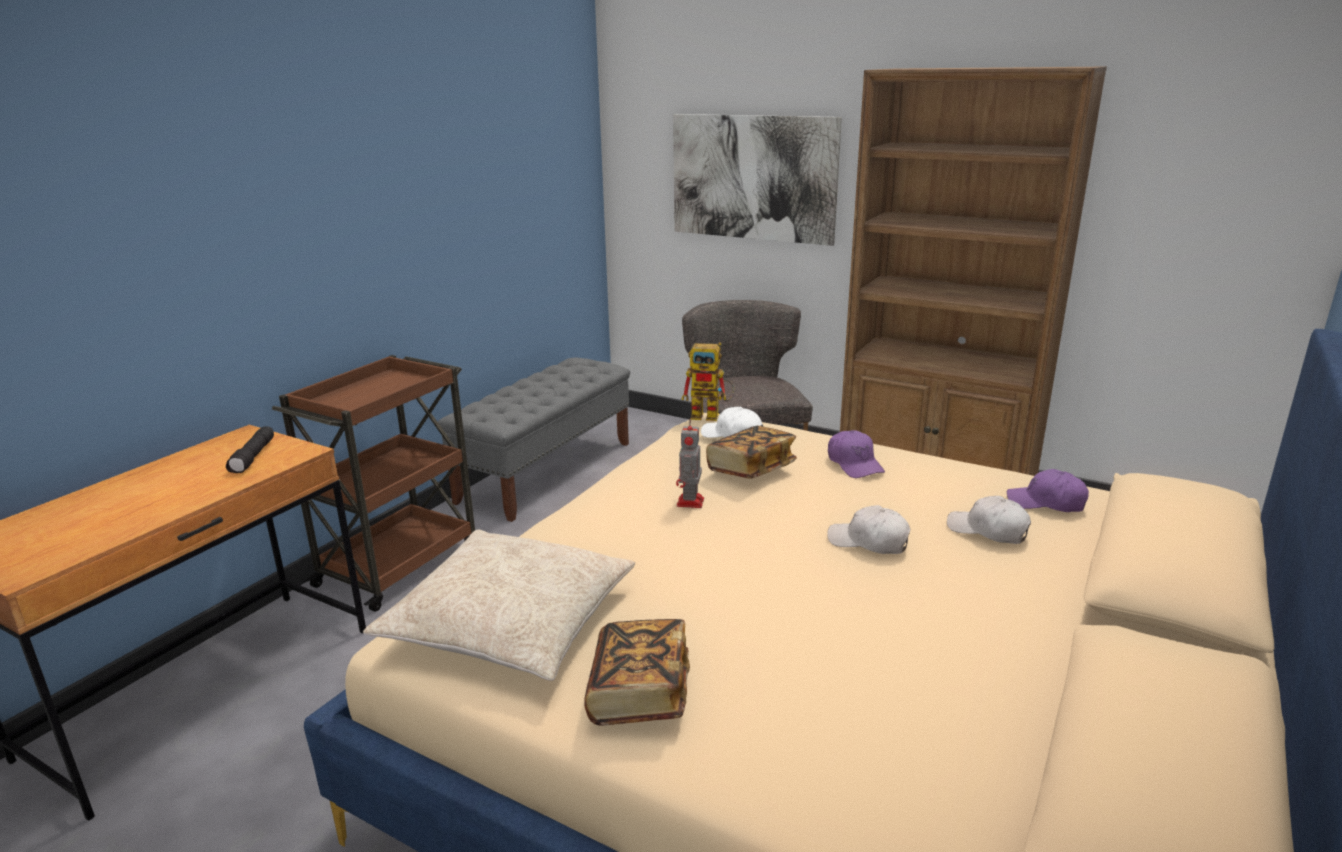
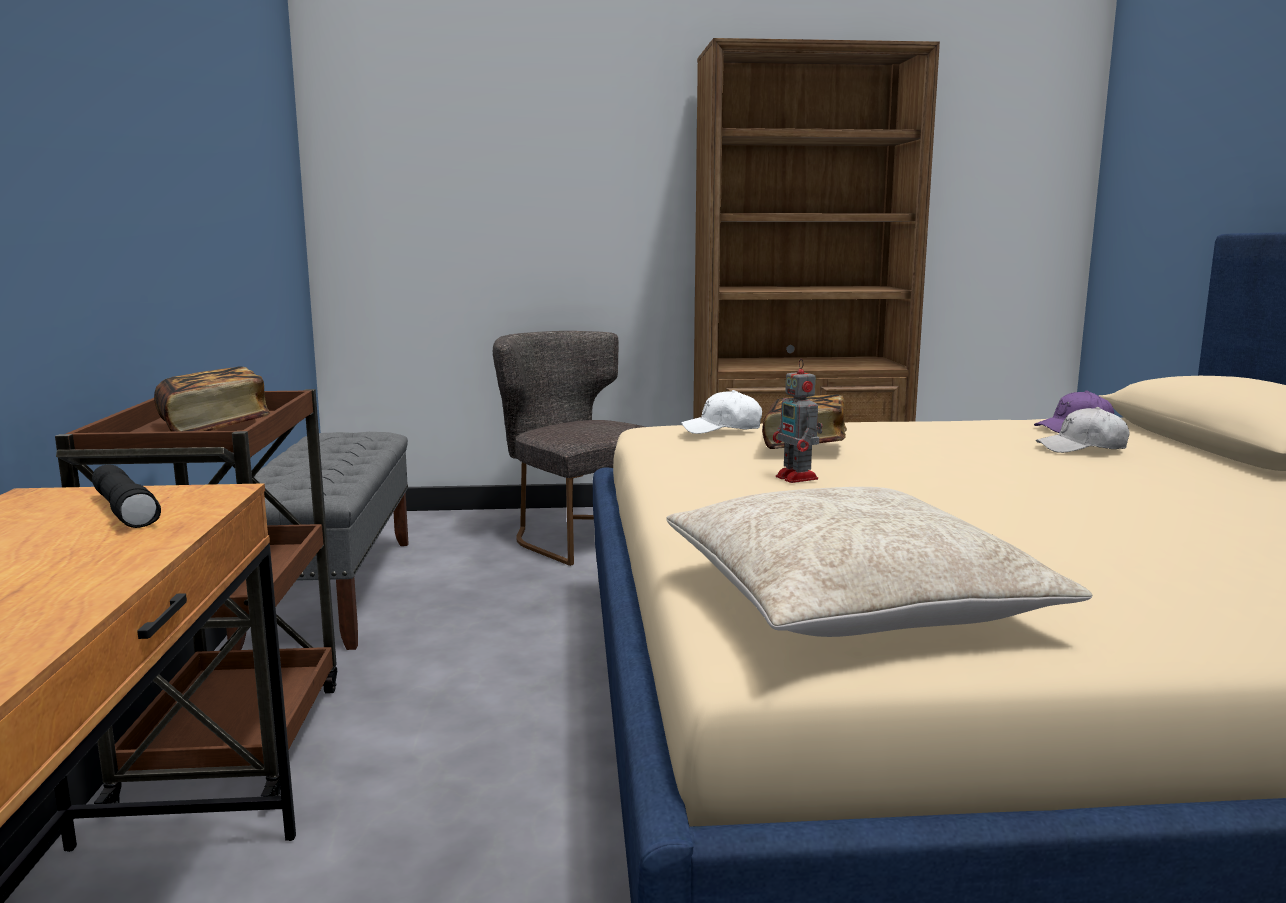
camera: 35 degrees left, 10 degrees down
book [584,619,690,726] -> book moved to [154,366,270,432]
picture [673,114,842,246] -> none
toy robot [681,342,734,421] -> none
white cap [827,505,910,554] -> none
purple cap [828,430,885,478] -> none

